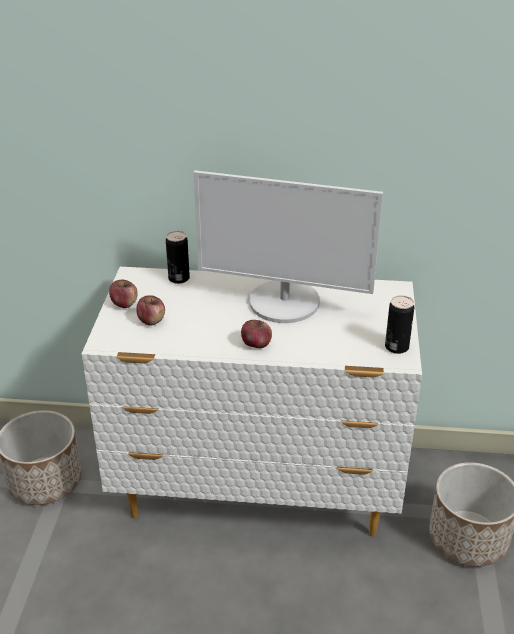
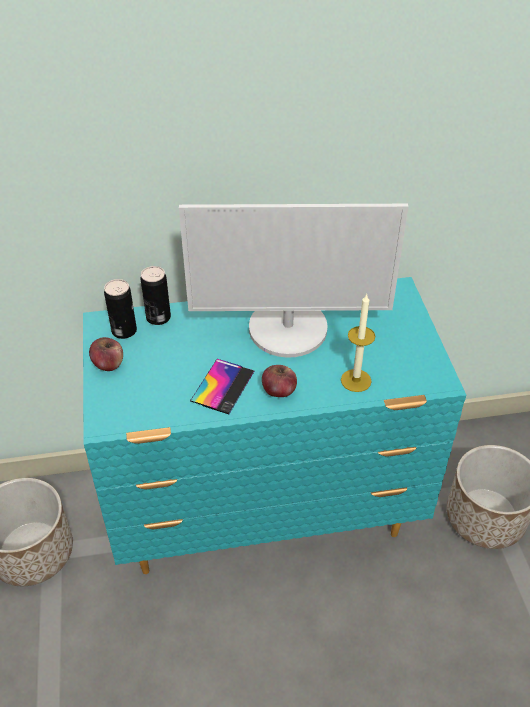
camera: 15 degrees left, 10 degrees up
white dresser [82,267,422,537] -> turquoise dresser [83,277,466,574]
apple [136,295,165,326] -> none
can [385,295,414,354] -> can moved to [104,279,137,339]
none -> phone [190,359,254,414]
none -> candle [341,294,375,392]

